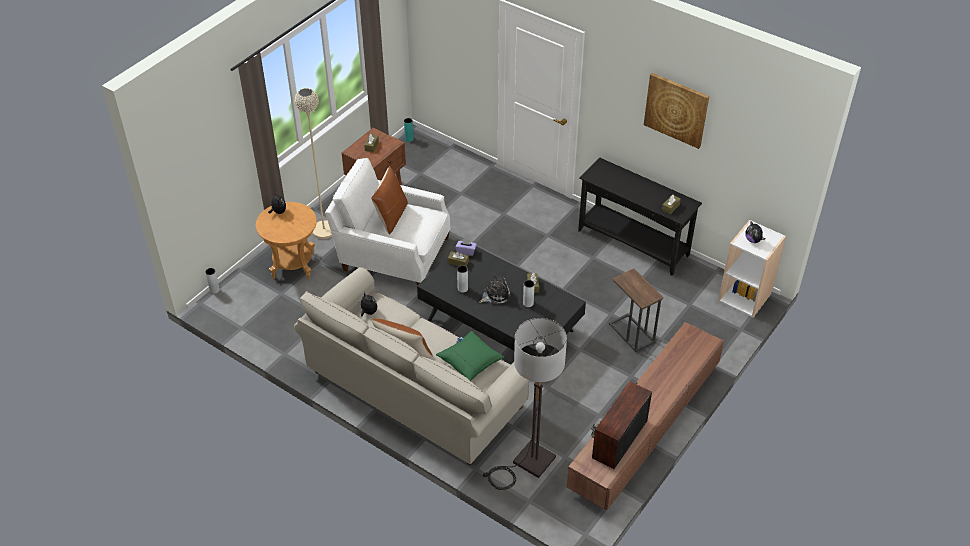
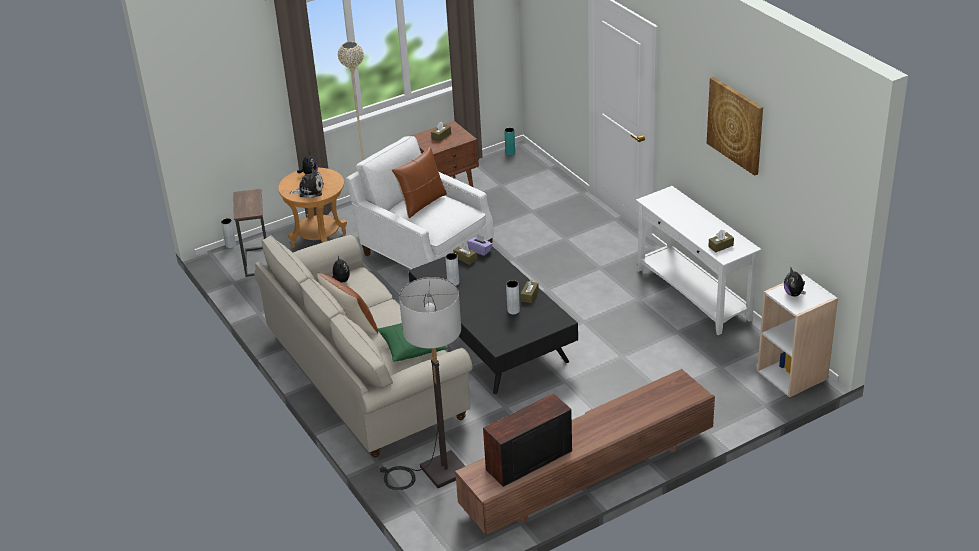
camera: 25 degrees right, 10 degrees down
plush toy [479,273,511,305] -> plush toy moved to [290,167,324,198]
black console table [578,158,702,276] -> white console table [636,186,761,335]
brown side table [609,268,663,352] -> brown side table moved to [233,189,266,277]

